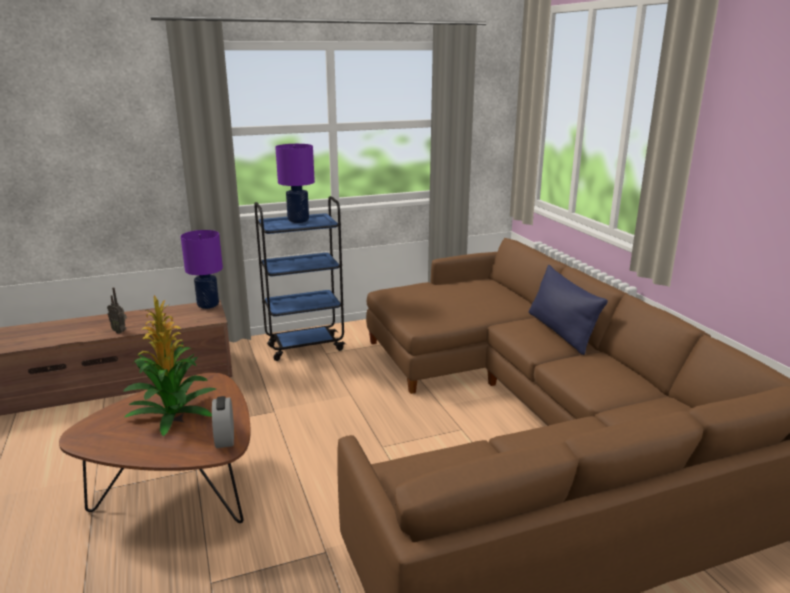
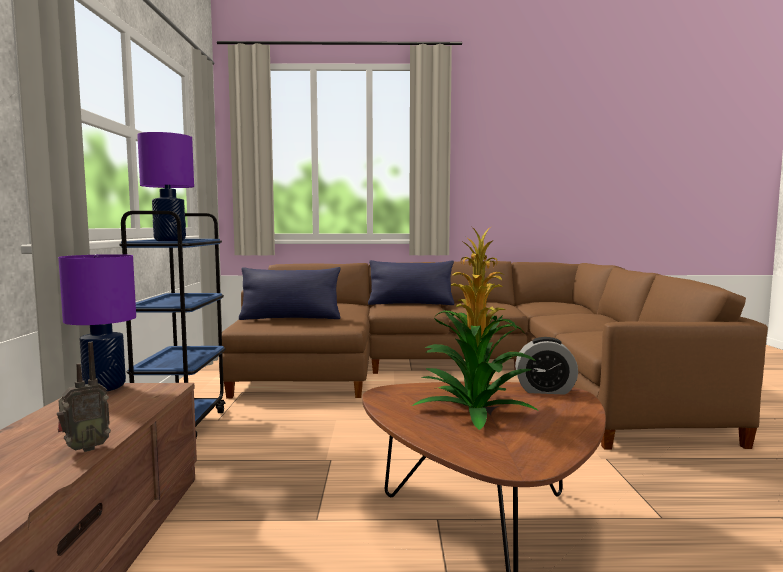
camera: 70 degrees left, 15 degrees down
none -> blue pillow [239,267,341,320]

